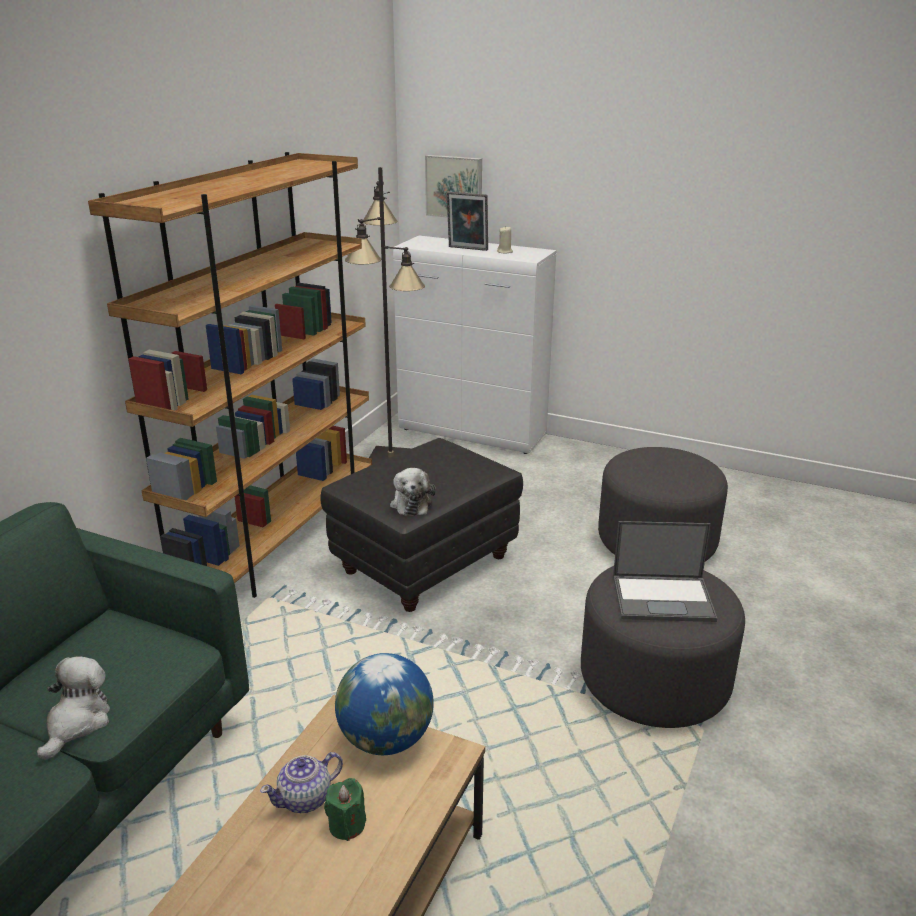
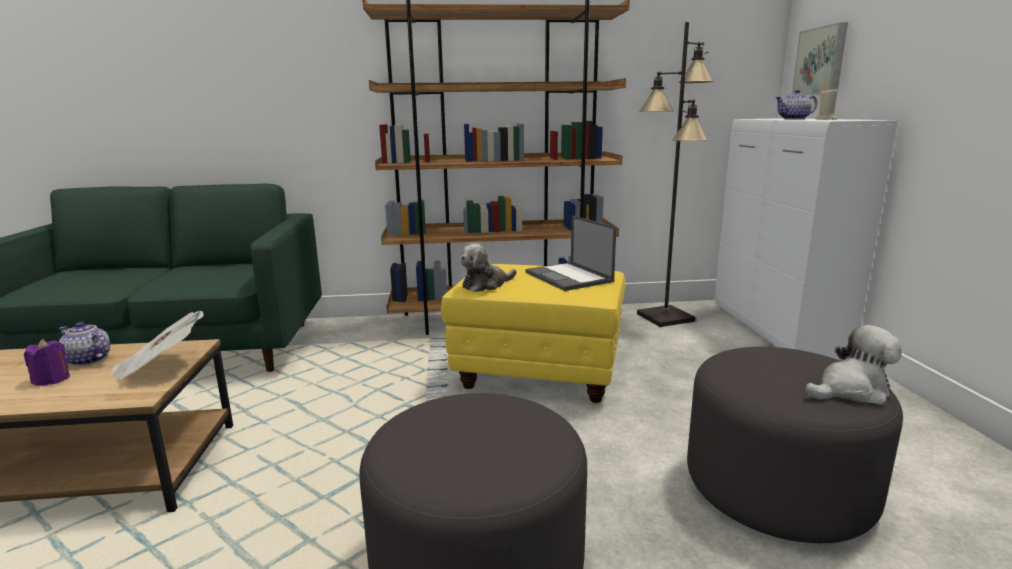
camera: 60 degrees right, 10 degrees down
plush toy [37,656,110,760] -> plush toy moved to [805,325,902,405]
black ottoman [320,438,523,612] -> yellow ottoman [441,264,625,403]
green candle [324,778,366,841] -> purple candle [24,339,70,386]
globe [335,653,434,755] -> newspaper [110,311,204,382]
picture frame [447,192,488,251] -> teapot [775,90,817,119]
laptop [613,521,717,622] -> laptop moved to [526,215,617,291]

